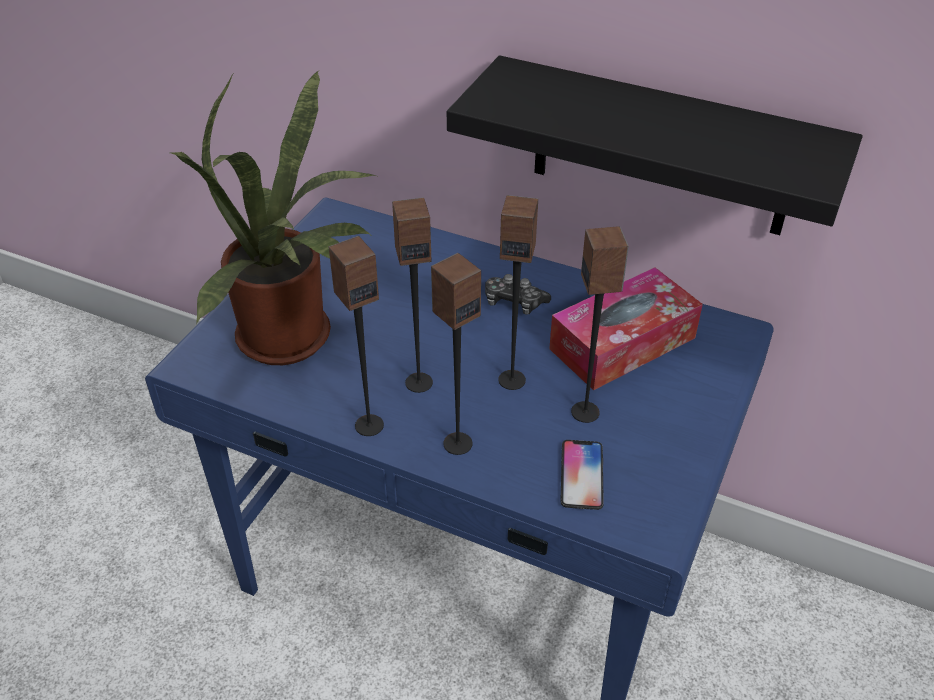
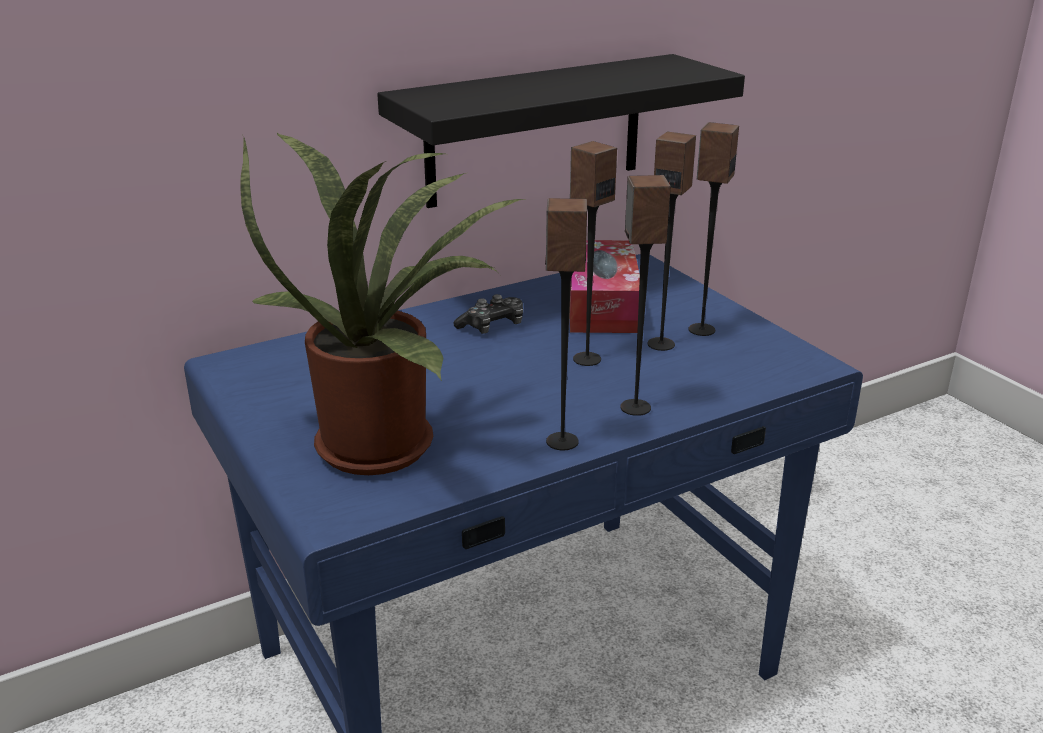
camera: 55 degrees left, 15 degrees down
speaker [392,197,433,393] -> speaker moved to [689,122,739,336]
phone [561,440,604,510] -> none

